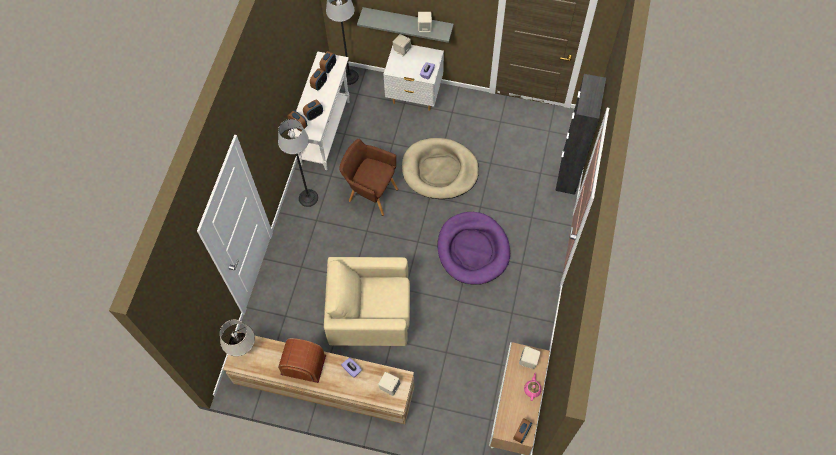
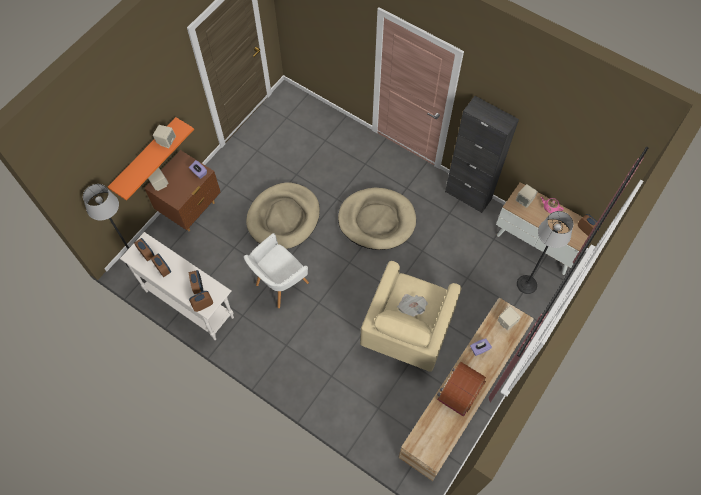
camera: 70 degrees left, 0 degrees up
beige table lamp [219,319,255,356] -> none
floor lamp [278,119,319,207] -> floor lamp moved to [517,211,573,294]
brown armchair [339,139,398,216] -> white armchair [244,233,309,308]
grey shelf [357,7,454,43] -> orange shelf [108,117,194,201]
white nightstand [383,45,444,111] -> brown nightstand [144,150,221,231]
purple dog bed [437,212,510,285] -> beige dog bed [338,187,416,250]
black cabinet [555,74,606,195] -> black cabinet moved to [445,96,519,213]
none -> newspaper [397,294,428,317]

